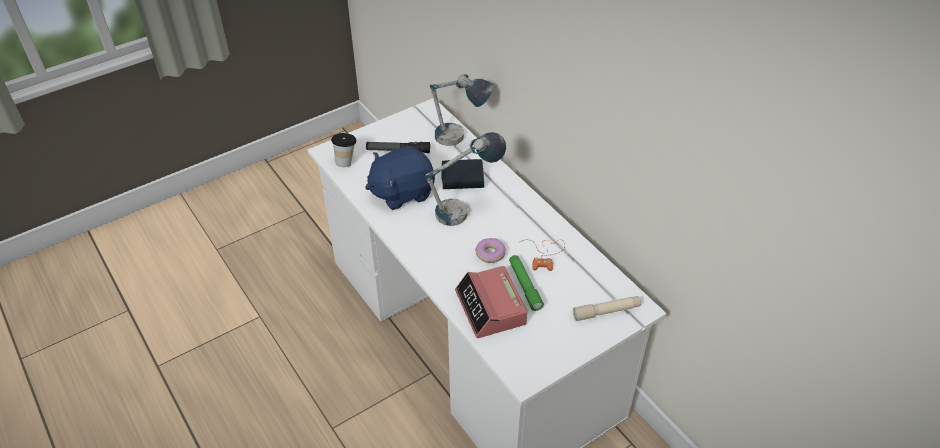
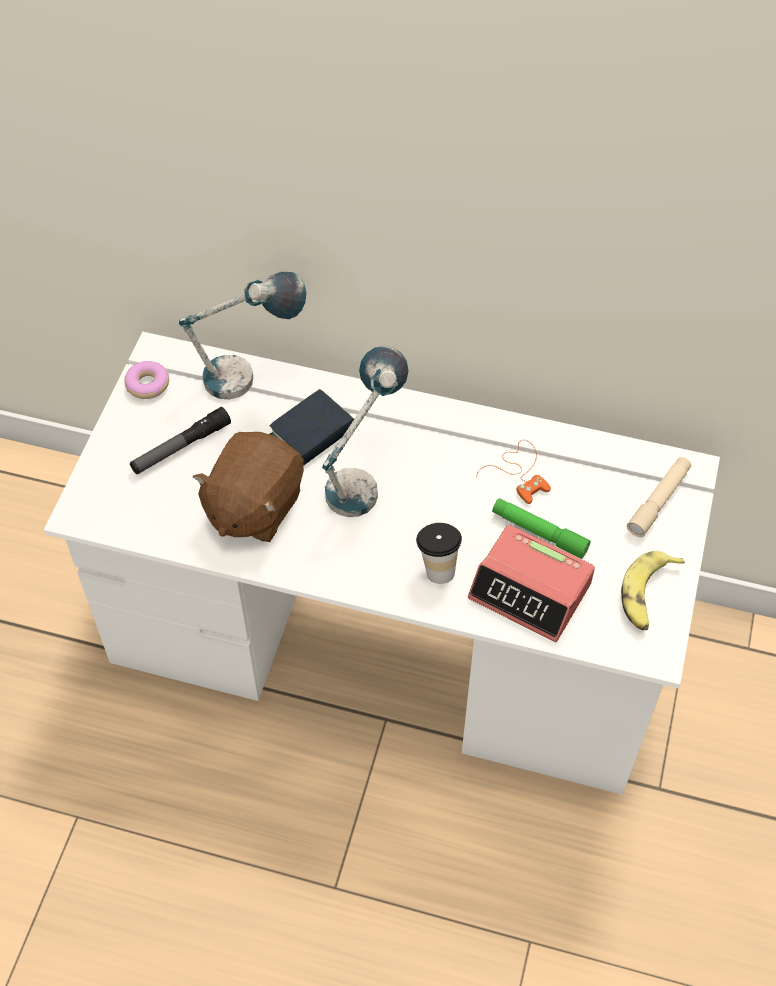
camera: 40 degrees left, 10 degrees up
cup [331,133,357,167] -> cup moved to [416,523,462,584]
blue plush toy [365,146,435,210] -> brown plush toy [192,432,304,542]
donut [475,238,506,263] -> donut moved to [124,361,169,399]
none -> banana [621,551,685,630]

